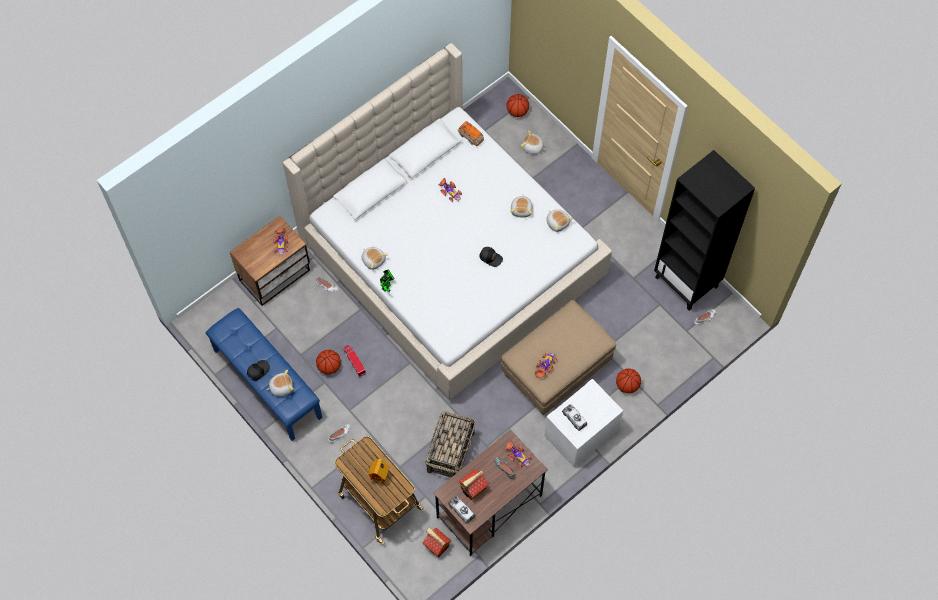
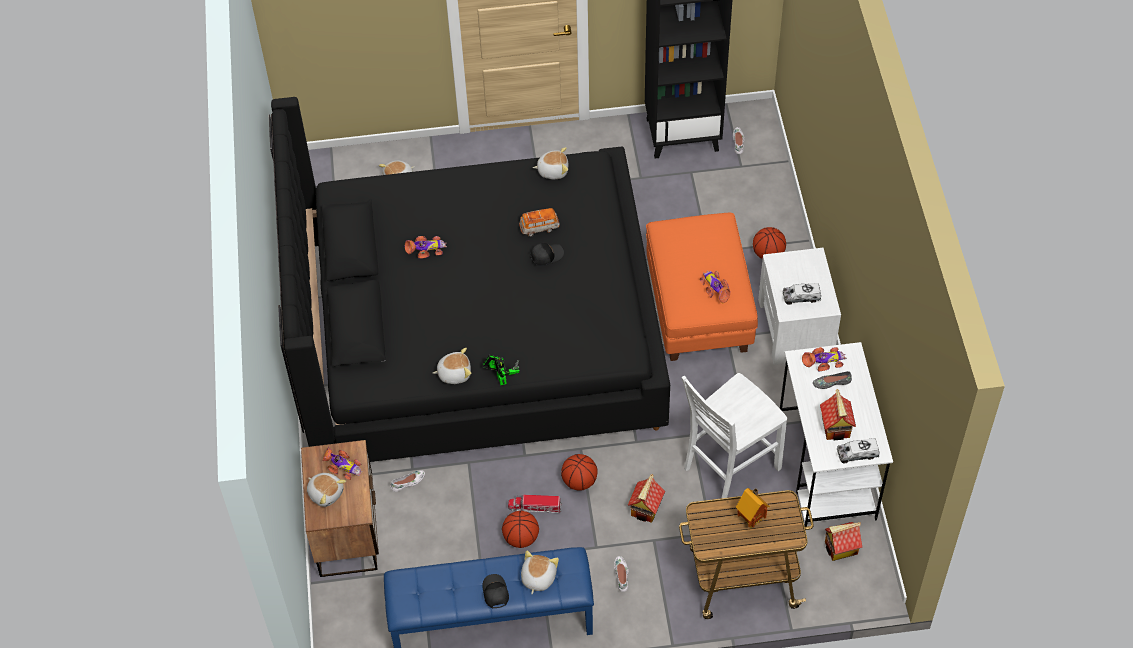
camera: 55 degrees left, 10 degrees down
beige bed [283,43,612,399] -> black bed [269,97,670,462]
basket [425,411,475,477] -> white chair [682,373,788,498]
brown desk [433,429,548,556] -> white desk [780,342,893,527]
toy car [458,121,484,146] -> toy car moved to [519,208,560,237]
beige ottoman [501,300,616,415] -> orange ottoman [646,213,758,361]
basketball [506,94,529,117] -> basketball moved to [561,454,598,491]
plush toy [510,195,533,218] -> plush toy moved to [307,473,346,507]
none -> toy house [628,474,665,523]

